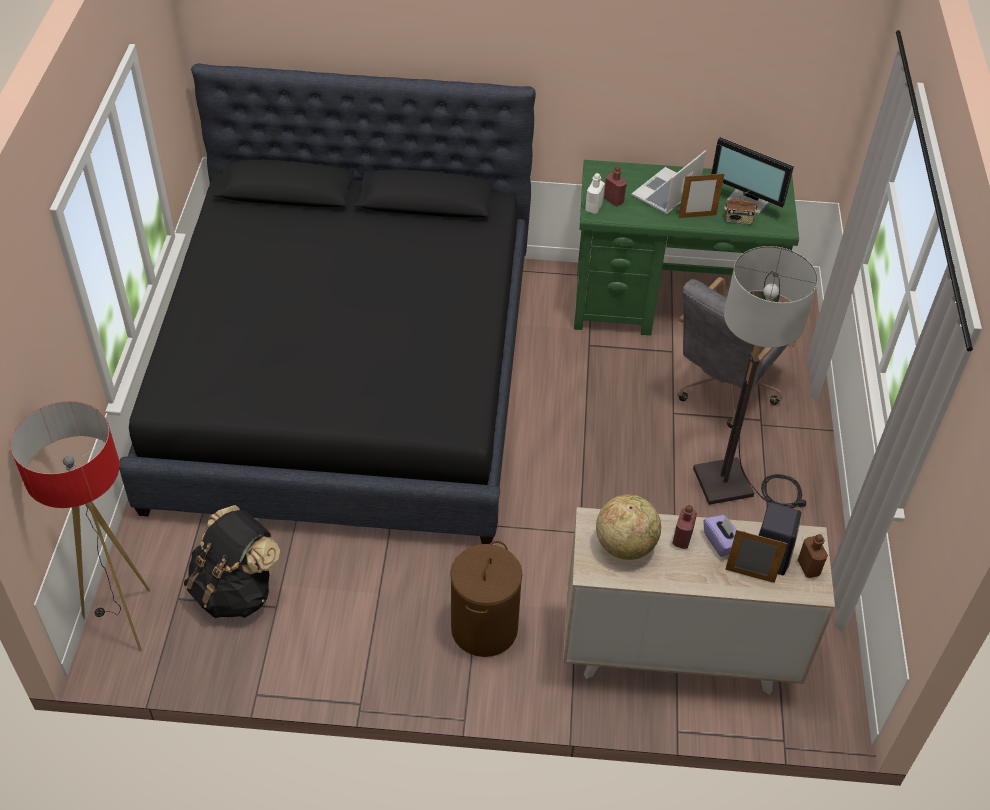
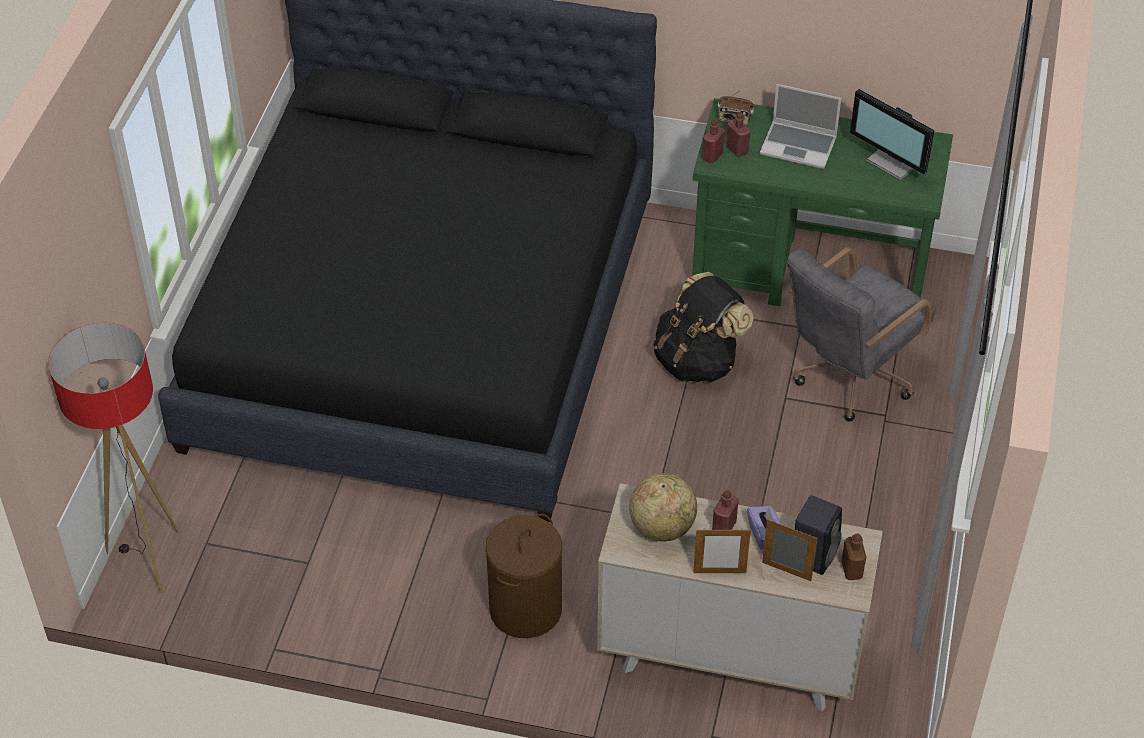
camera: 10 degrees right, 0 degrees up
black backpack [184,505,280,618] -> black backpack moved to [653,272,754,382]
white bottle [585,173,605,214] -> red bottle [702,119,725,163]
laptop [631,150,706,214] -> laptop turned 120 degrees counterclockwise [760,84,841,169]
picture frame [678,172,724,218] -> picture frame moved to [693,528,751,573]
floor lamp [693,246,818,508] -> none
radio [724,191,758,224] -> radio moved to [717,88,754,125]

